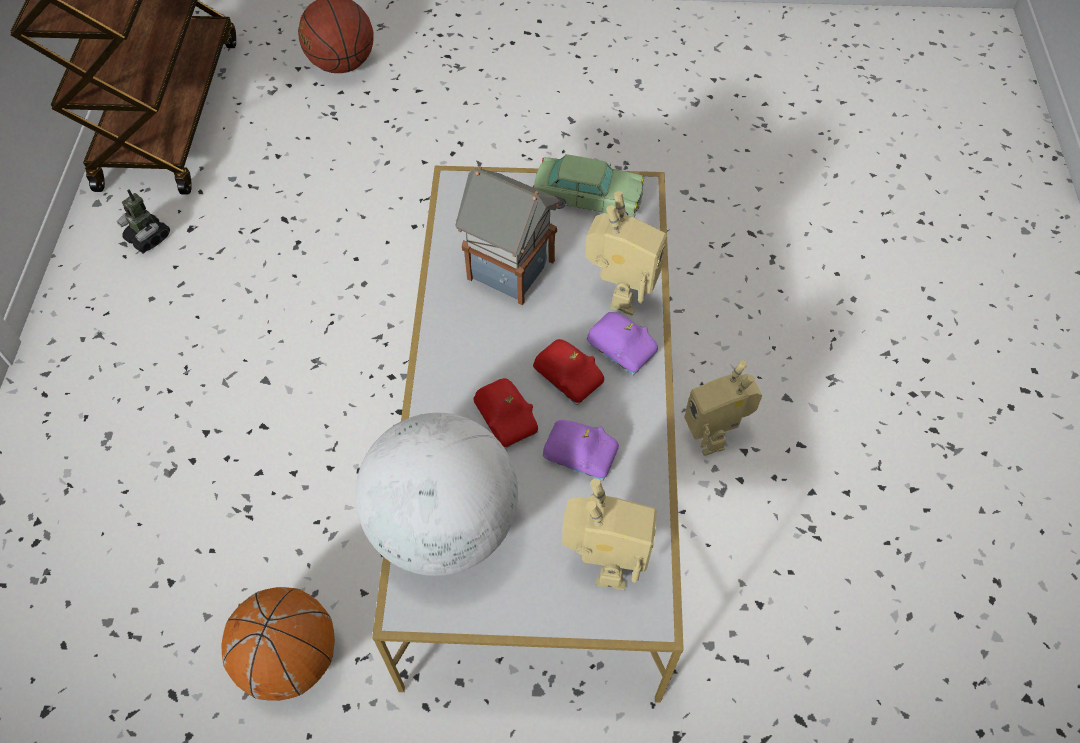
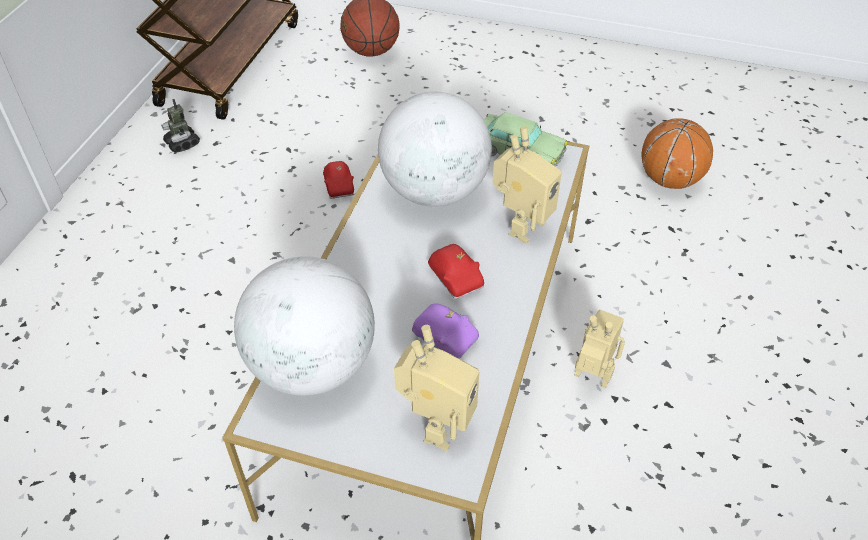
camera: 15 degrees right, 10 degrees down
basketball [222,587,335,701] -> basketball moved to [642,118,713,189]
toy house [455,166,559,305] -> globe [378,92,492,207]
red toy car [473,378,538,448] -> red toy car moved to [323,161,354,199]
purple toy car [587,312,658,375] -> none
toy robot [684,360,762,456] -> toy robot turned 120 degrees clockwise [574,310,625,388]

